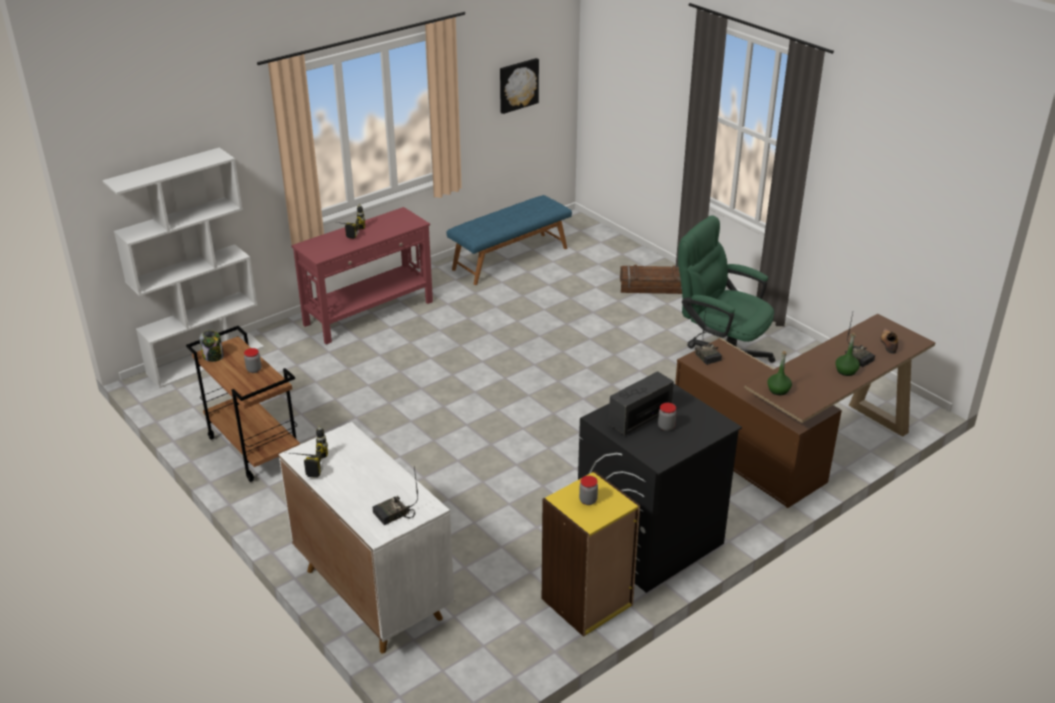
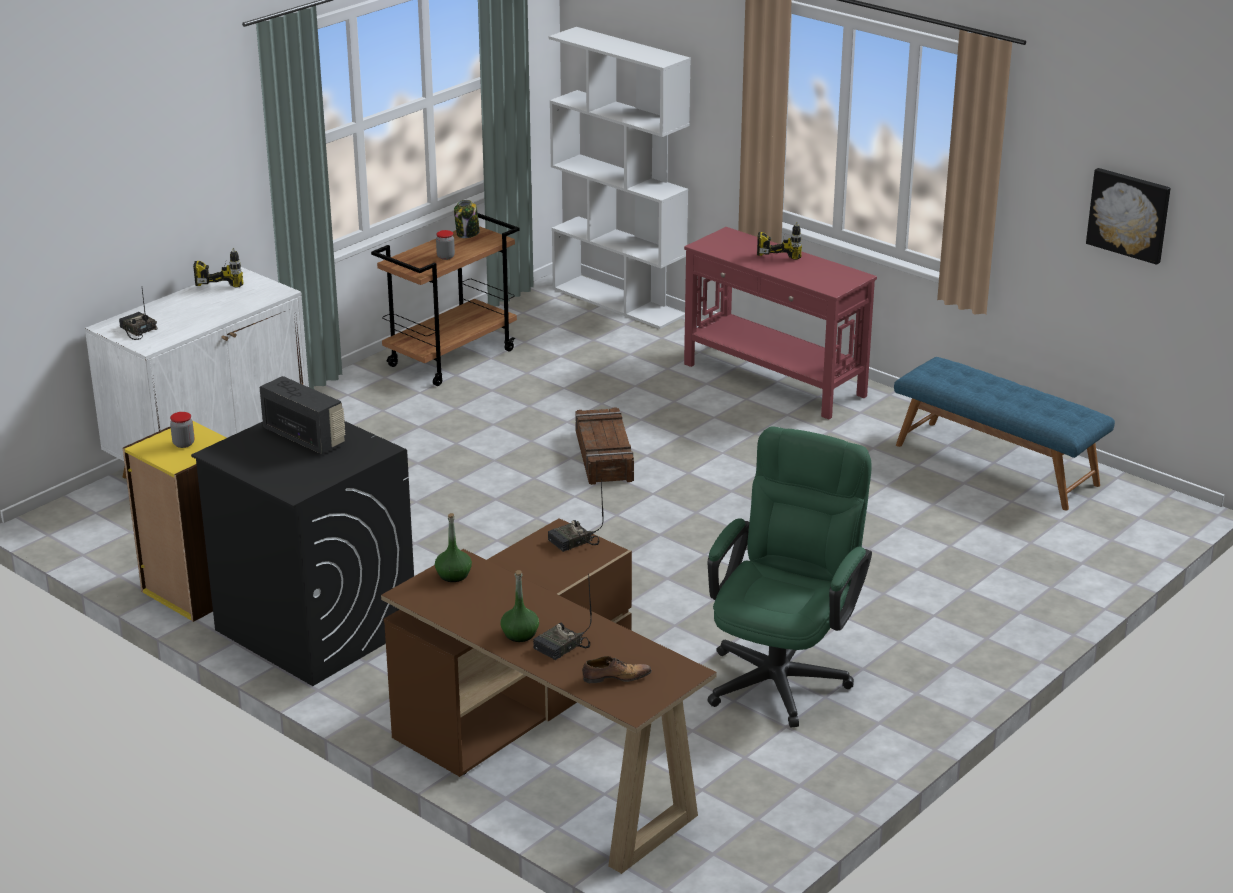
camera: 80 degrees right, 5 degrees down
crate [620,265,682,294] -> crate moved to [575,407,634,485]
jar [658,403,677,431] -> none

